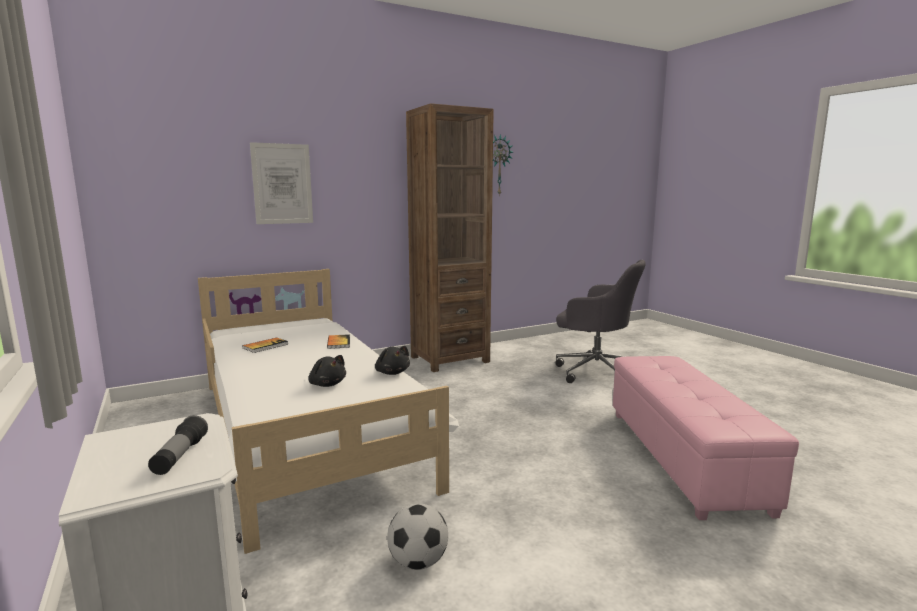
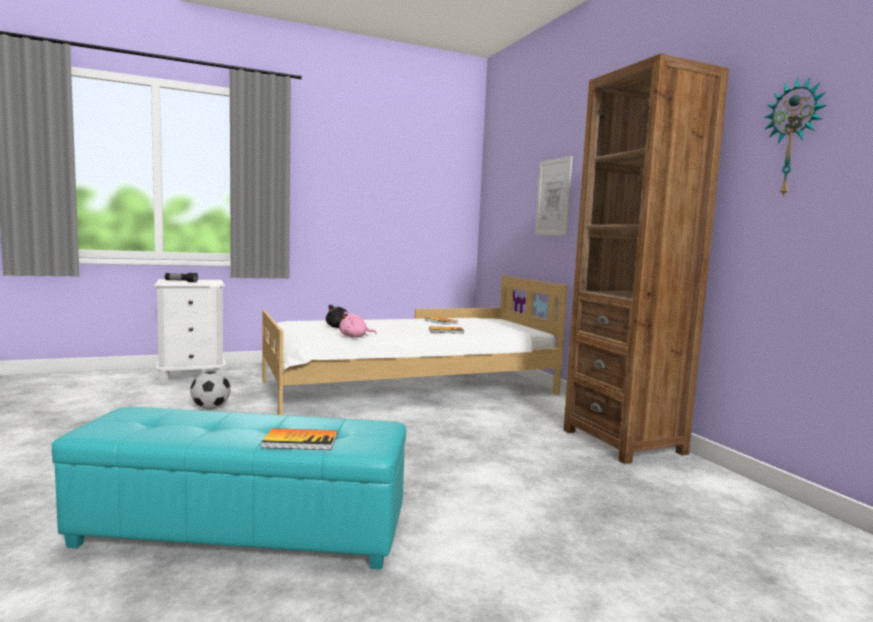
camera: 95 degrees right, 5 degrees down
black plush toy [375,346,410,375] -> pink plush toy [339,311,376,337]
grey office chair [555,260,646,383] -> none
pink ottoman [613,356,799,520] -> turquoise ottoman [51,407,406,570]
none -> book [261,428,338,450]

